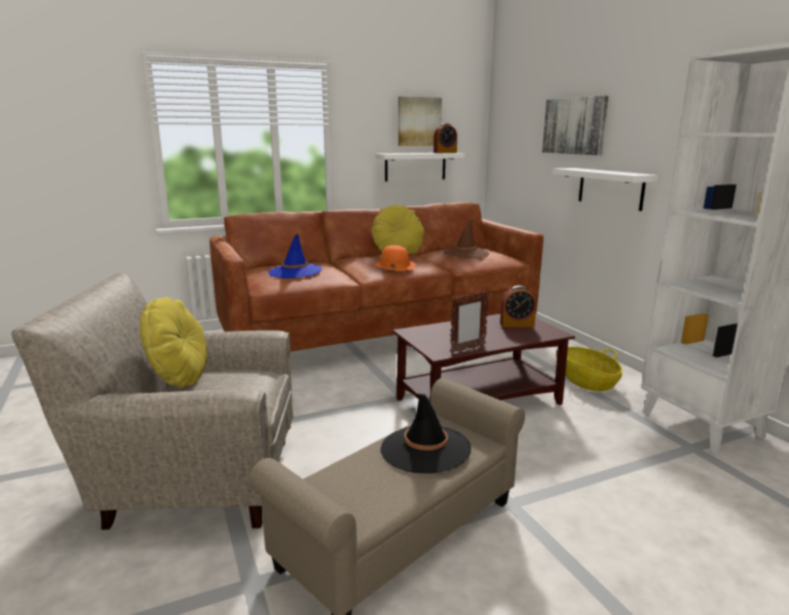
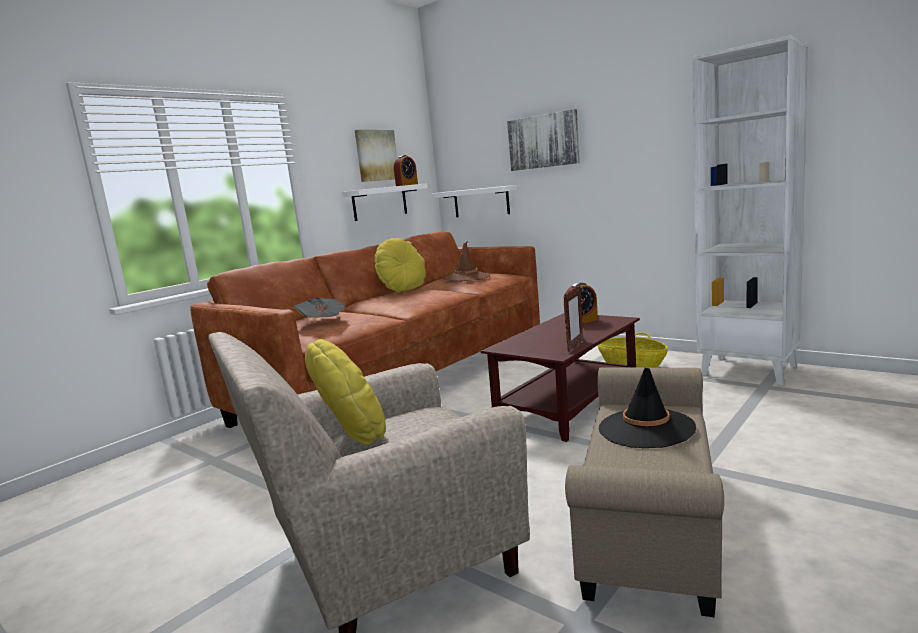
camera: 25 degrees left, 5 degrees down
blue hat [268,234,322,278] -> newspaper [293,298,346,318]
orange hat [374,245,417,271] -> none
white shelf [553,168,658,211] -> white shelf moved to [432,185,517,217]

